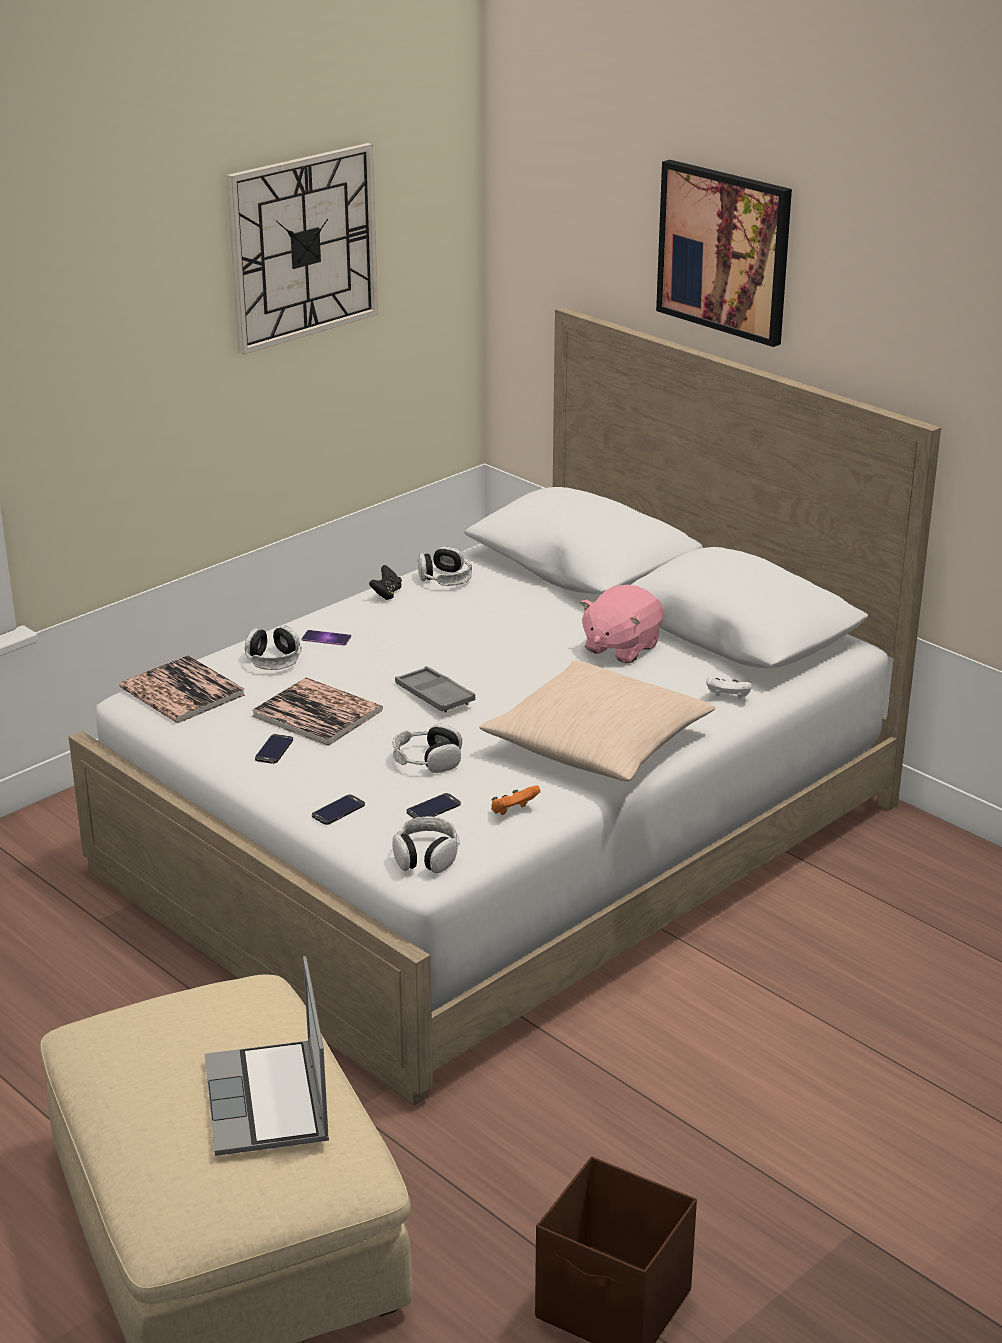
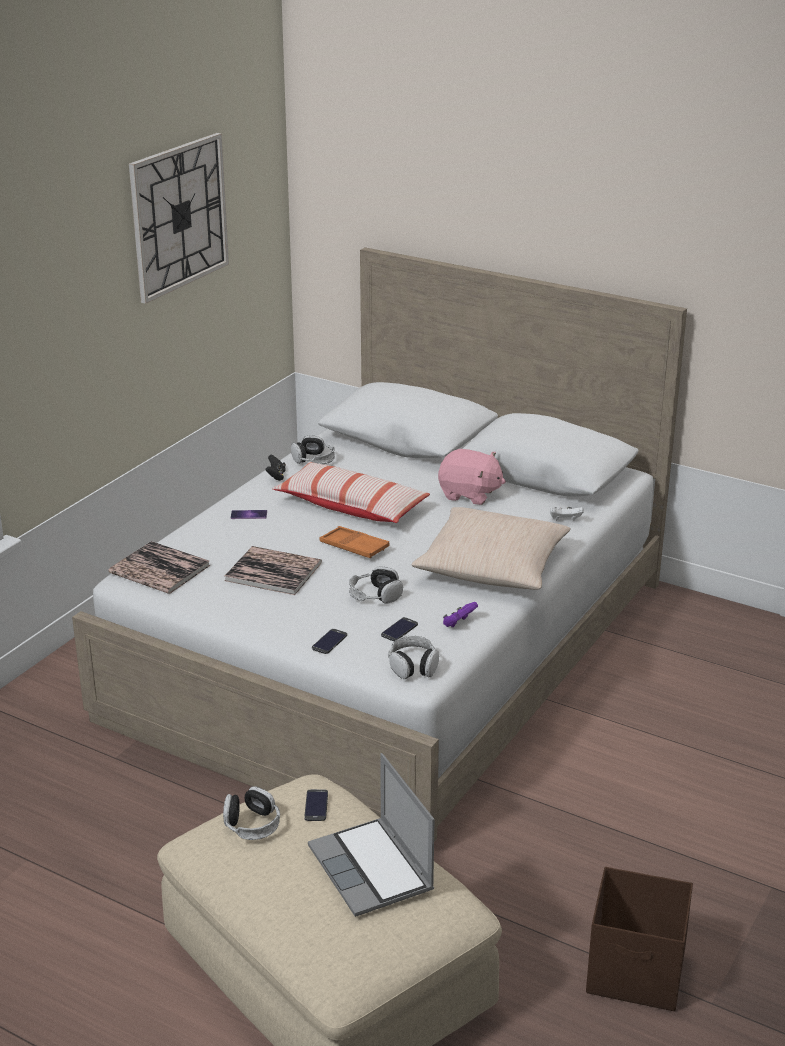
camera: 15 degrees left, 0 degrees up
headphones [245,626,302,670] -> headphones moved to [223,786,280,840]
phone [255,734,293,764] -> phone moved to [304,789,328,821]
grey tray [395,666,475,713] -> orange tray [319,526,390,558]
orange game controller [491,785,541,815] -> purple game controller [443,602,478,627]
pink plush toy [580,585,663,663] -> pink plush toy turned 90 degrees counterclockwise [438,449,506,505]
picture [656,160,792,347] -> none
none -> pillow [272,462,430,523]

